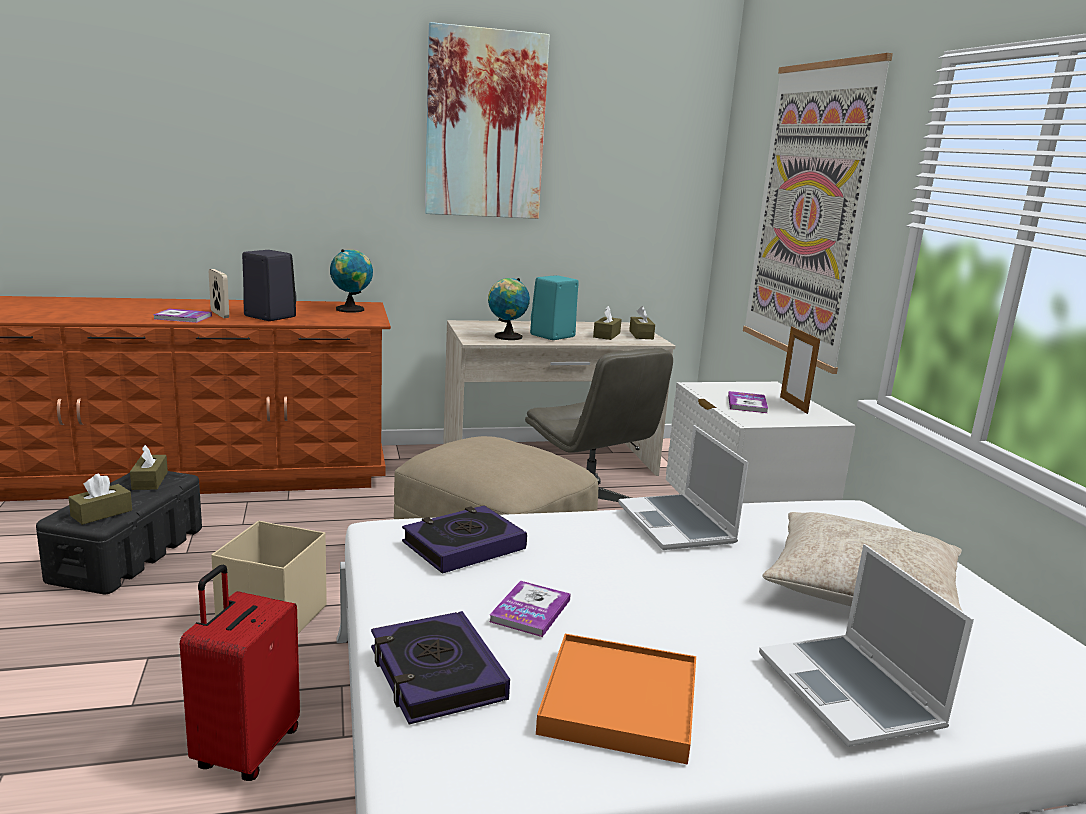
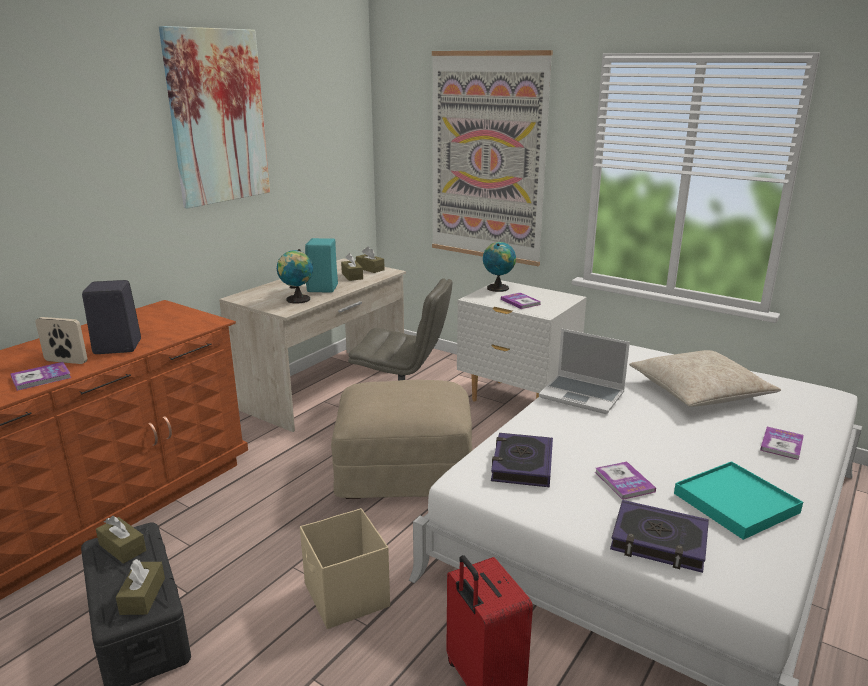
camera: 40 degrees left, 5 degrees up
globe [330,249,373,313] -> globe moved to [483,242,516,292]
orange tray [536,634,696,764] -> turquoise tray [674,461,803,540]
laptop [759,544,974,747] -> book [760,427,804,460]
picture frame [780,326,820,414] -> none

